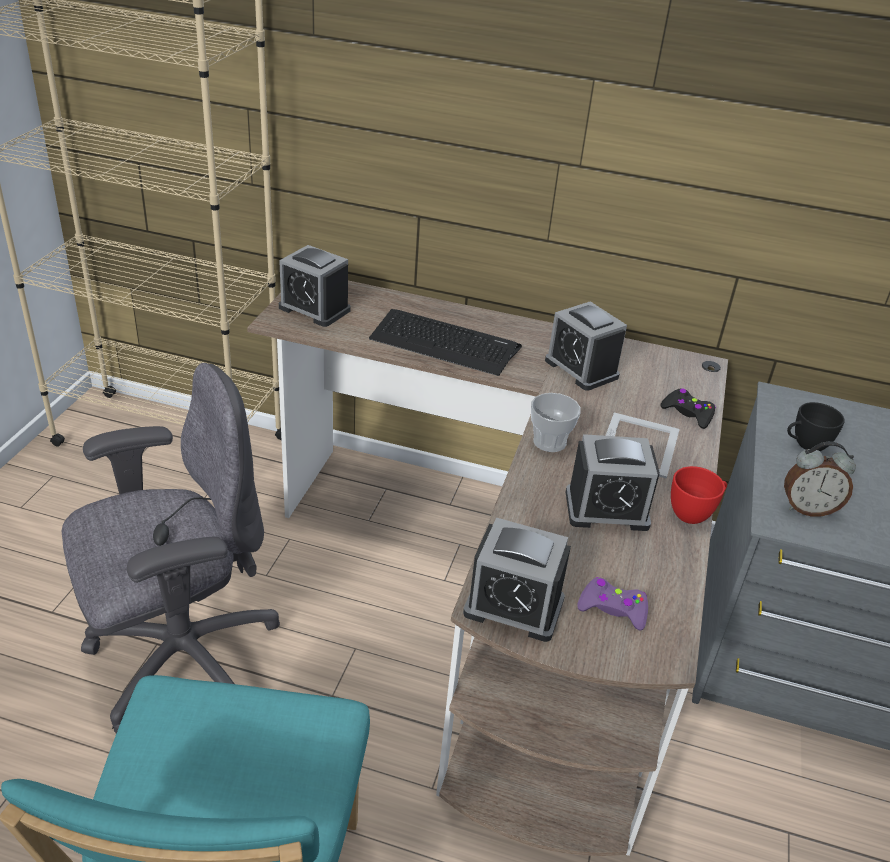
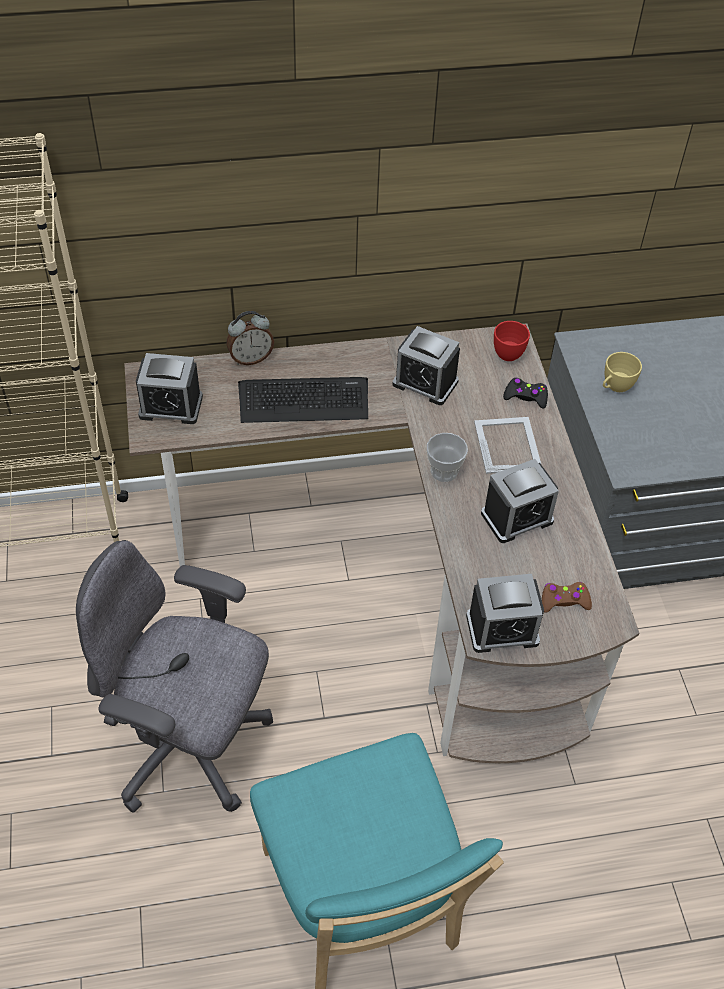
camera: 25 degrees left, 15 degrees up
grey office chair [62,363,280,733] -> grey office chair turned 105 degrees counterclockwise [76,540,273,812]
purple game controller [577,577,648,631] -> brown game controller [542,582,592,613]
red cup [671,466,727,524] -> red cup moved to [494,321,530,361]
alarm clock [784,442,856,517] -> alarm clock moved to [226,311,274,365]
black cup [787,402,845,451] -> yellow cup [603,352,642,392]

